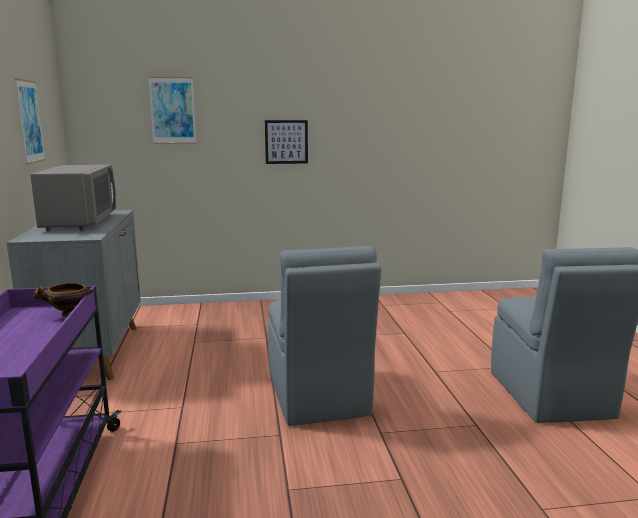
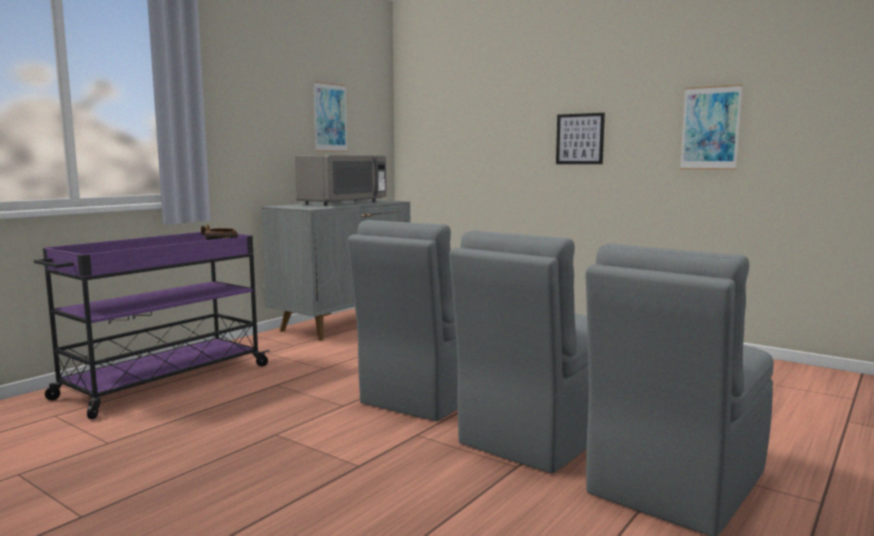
camera: 45 degrees right, 5 degrees down
picture [148,77,196,144] -> picture moved to [680,84,743,170]
none -> grey chair [449,230,589,474]

